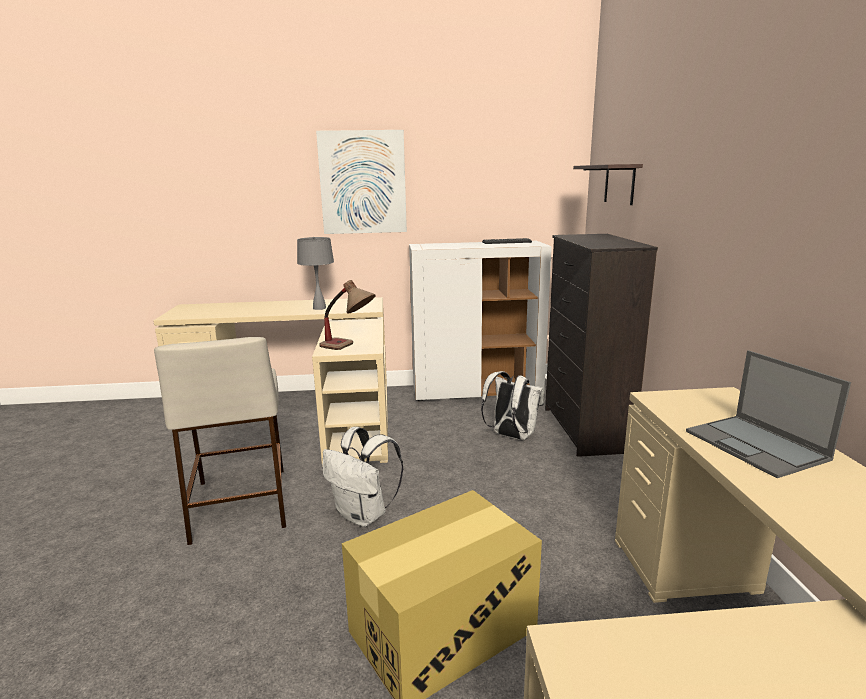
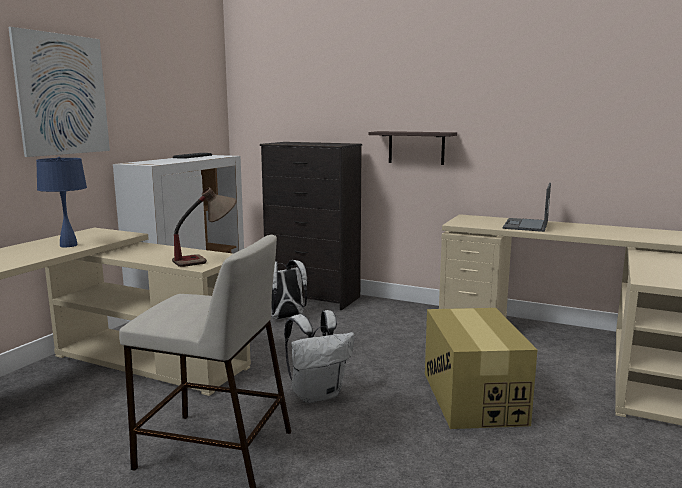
camera: 60 degrees left, 5 degrees down
grey table lamp [297,237,334,310] -> blue table lamp [36,157,87,247]
shelf [573,164,643,205] -> shelf moved to [368,131,457,165]
laptop [686,350,851,478] -> laptop turned 105 degrees clockwise [503,183,551,232]

